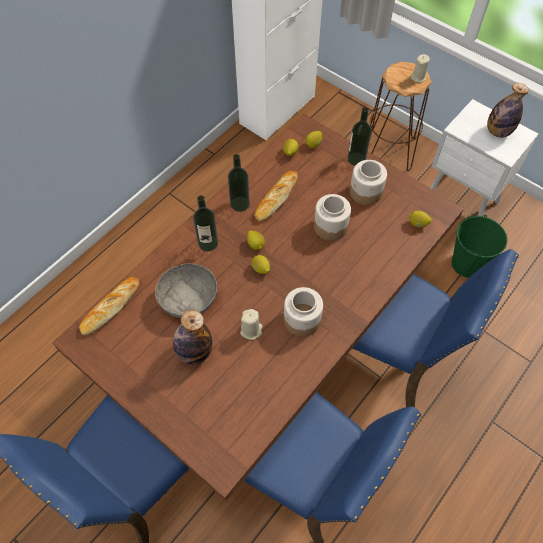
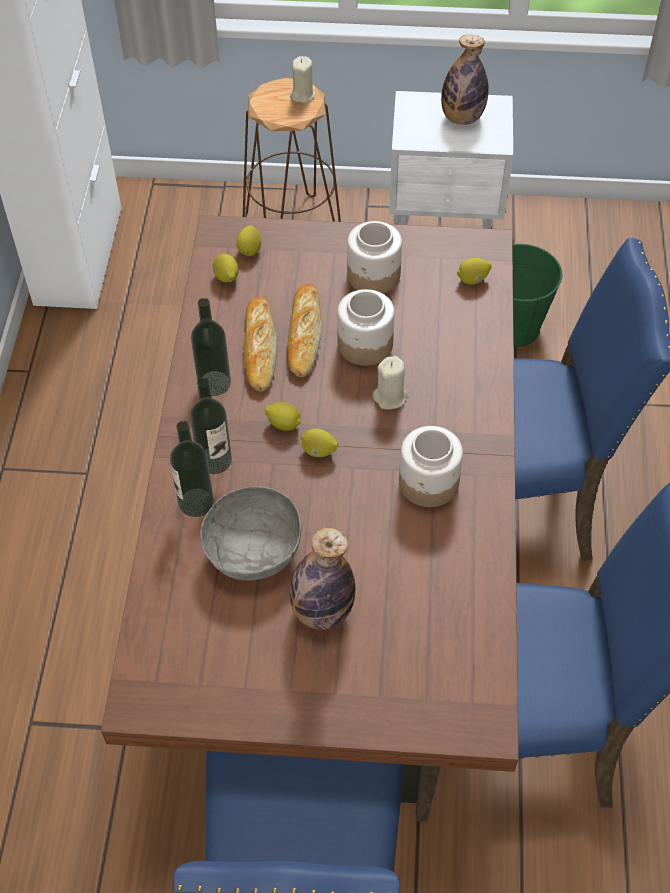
camera: 35 degrees left, 5 degrees down
bread [79,277,141,336] -> bread moved to [287,283,322,377]
beige candle [240,309,263,340] -> beige candle moved to [373,356,407,409]
bottle [348,107,371,166] -> bottle moved to [170,421,214,517]

